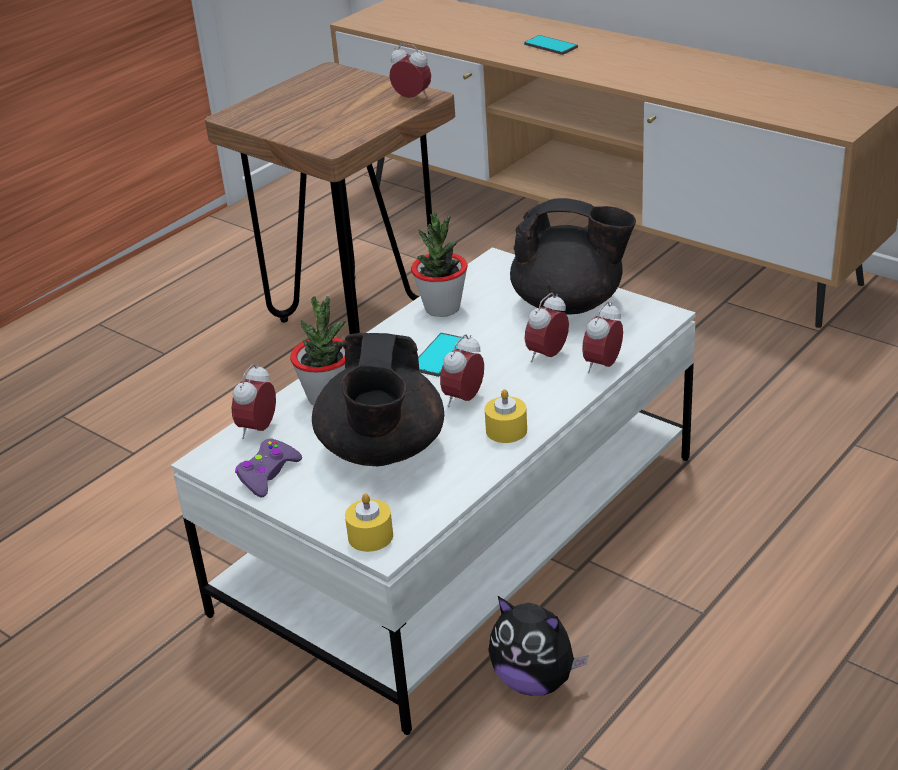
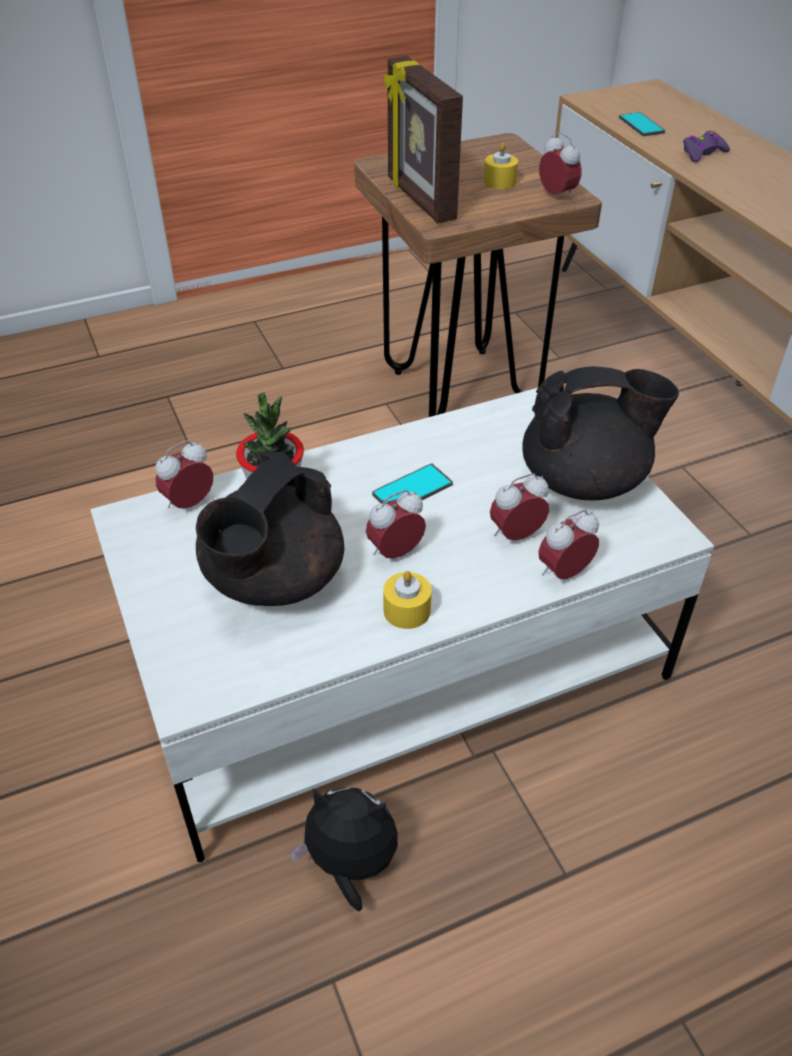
camera: 25 degrees right, 10 degrees up
purple game controller [235,439,302,497] -> purple game controller moved to [683,131,730,162]
yellow candle [345,493,393,552] -> yellow candle moved to [483,142,518,189]
potted plant [411,212,468,317] -> none
plush toy [488,596,589,696] -> plush toy turned 135 degrees clockwise [290,787,398,912]
black teapot [510,198,636,315] -> black teapot turned 45 degrees counterclockwise [522,366,679,500]
phone [524,35,578,55] -> phone moved to [619,112,665,136]
none -> picture frame [384,56,463,223]

